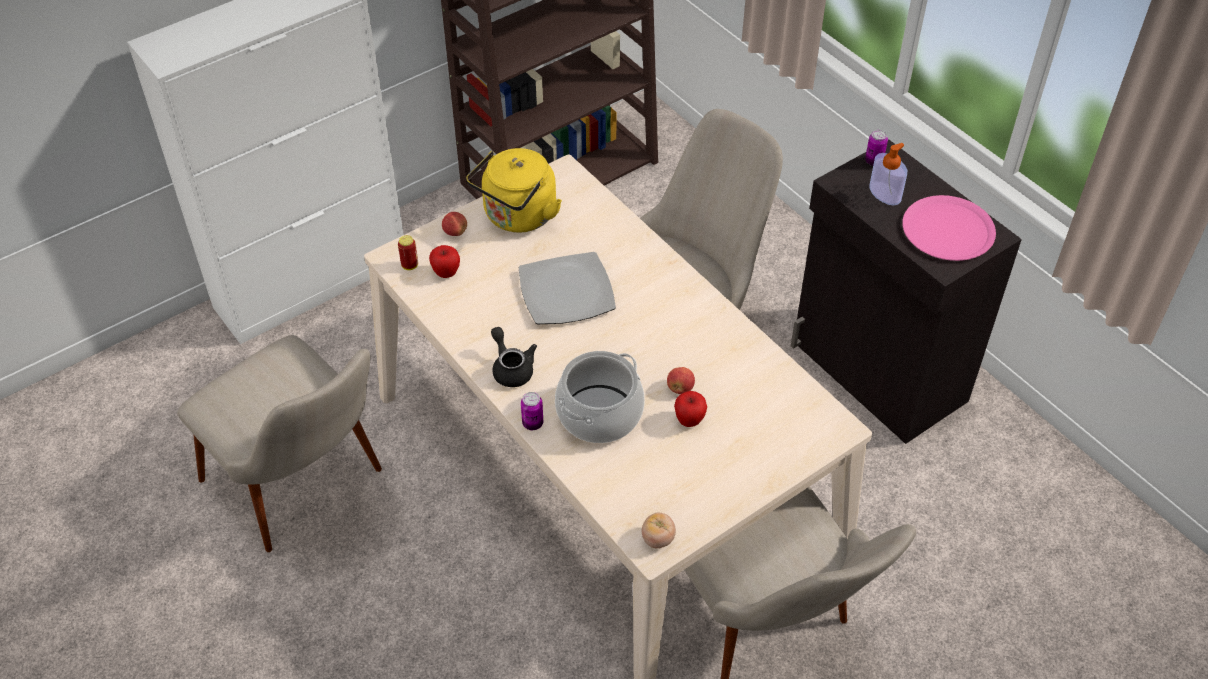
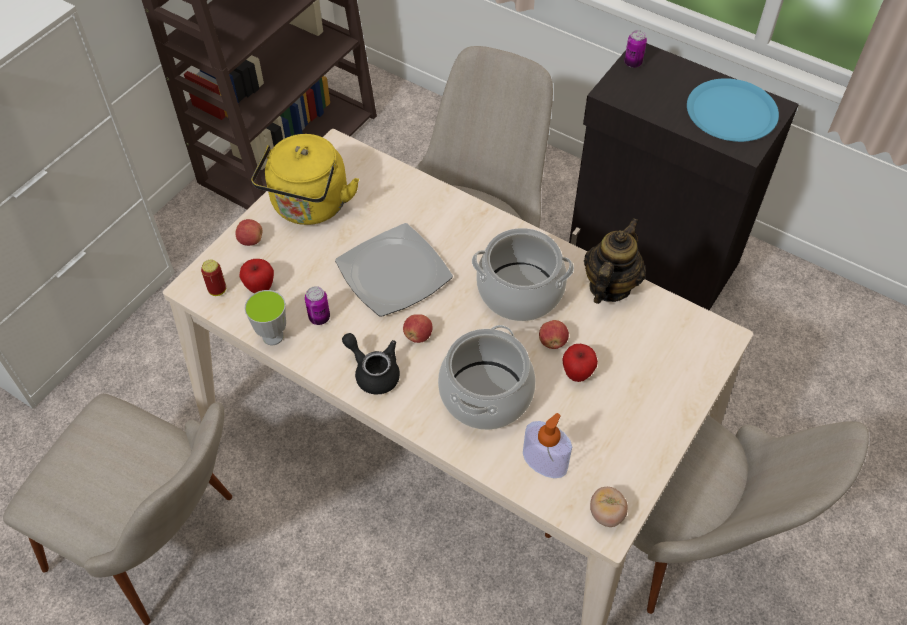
camera: 20 degrees left, 5 degrees up
can [521,392,543,430] -> can moved to [305,286,330,325]
soap dispenser [869,143,907,206] -> soap dispenser moved to [523,413,572,478]
pink plate [902,195,996,261] -> blue plate [687,78,779,142]
none -> cup [244,290,286,345]
none -> apple [403,314,433,343]
none -> cooking pot [472,228,574,321]
none -> teapot [584,218,646,304]

